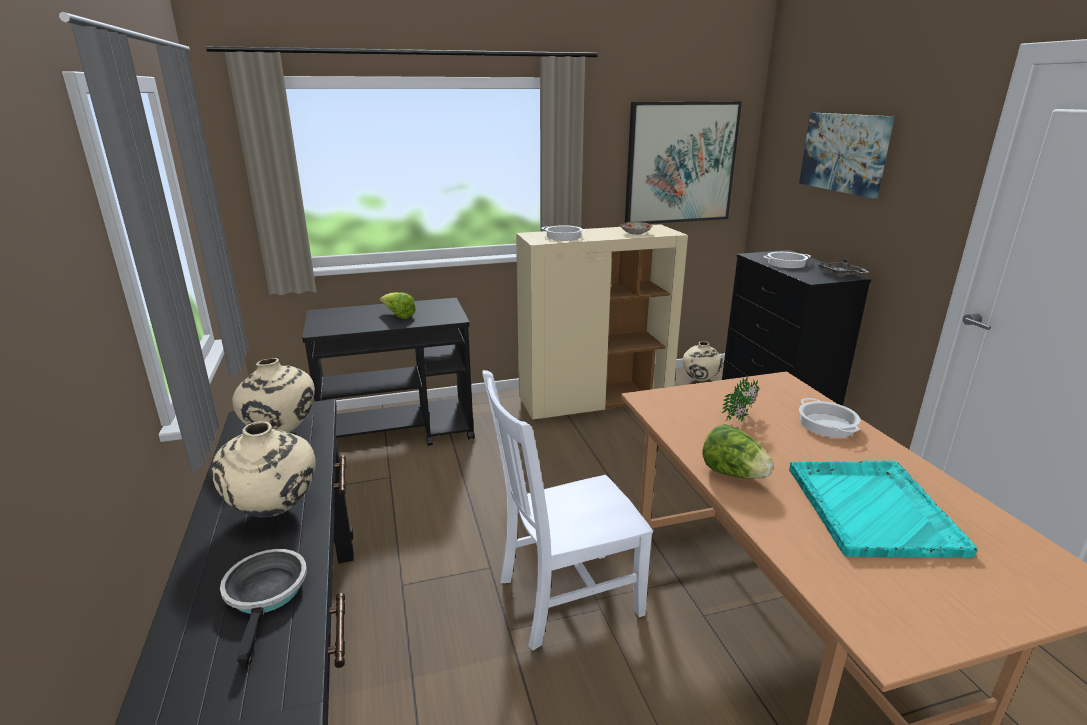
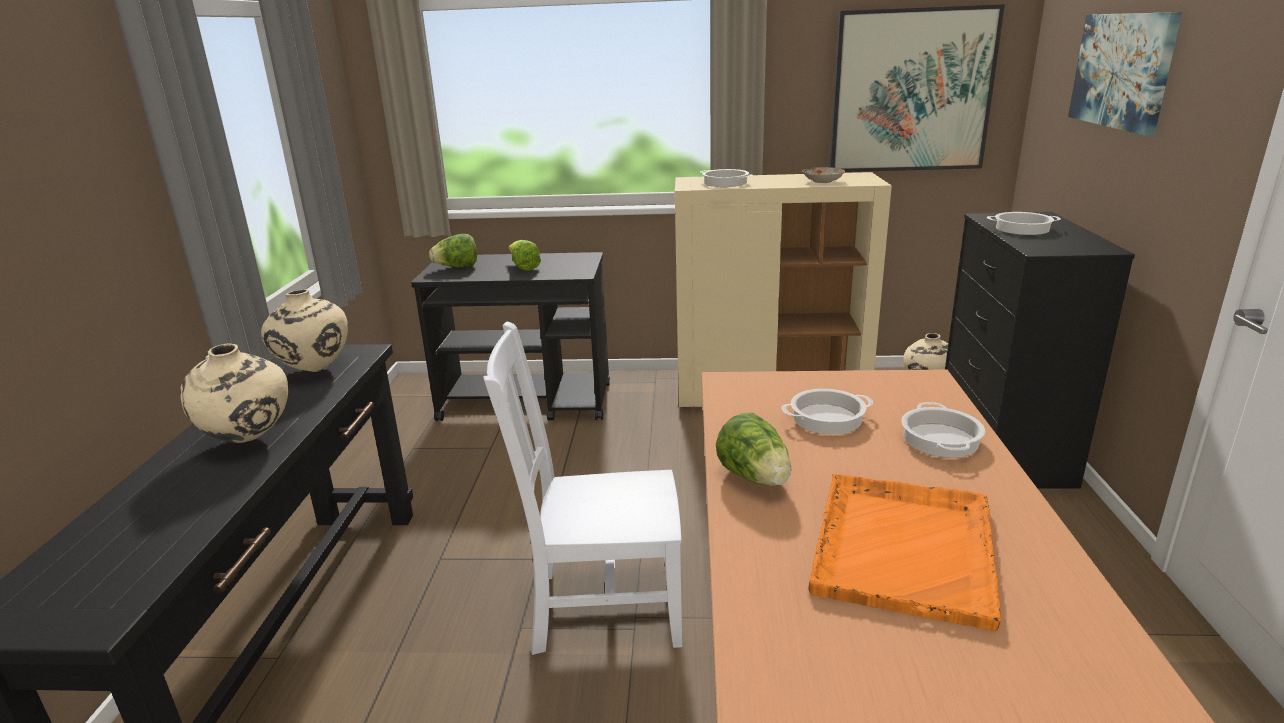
camera: 20 degrees right, 0 degrees up
frying pan [220,549,307,670] -> none
potted plant [722,378,759,422] -> cooking pot [781,389,873,434]
turquoise tray [789,460,978,558] -> orange tray [808,474,1001,631]
grey tray [816,259,869,277] -> none
none -> lettuce [429,234,477,267]

